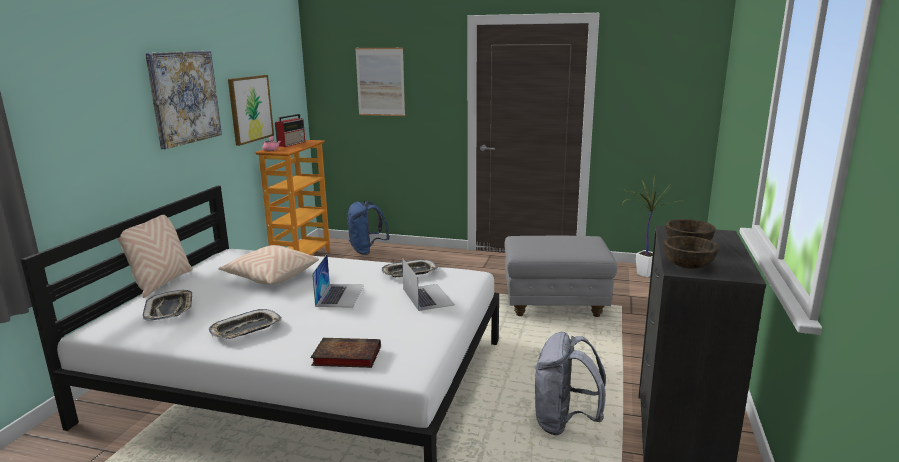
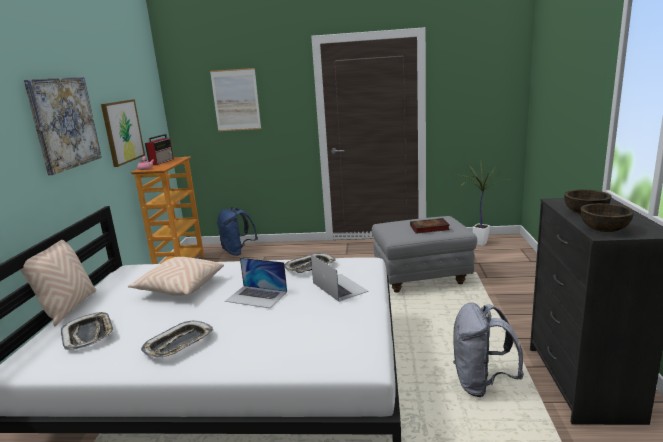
camera: 10 degrees left, 0 degrees up
book [310,338,381,368] -> book moved to [410,218,450,234]
laptop [312,254,364,308] -> laptop turned 120 degrees clockwise [225,258,287,308]

